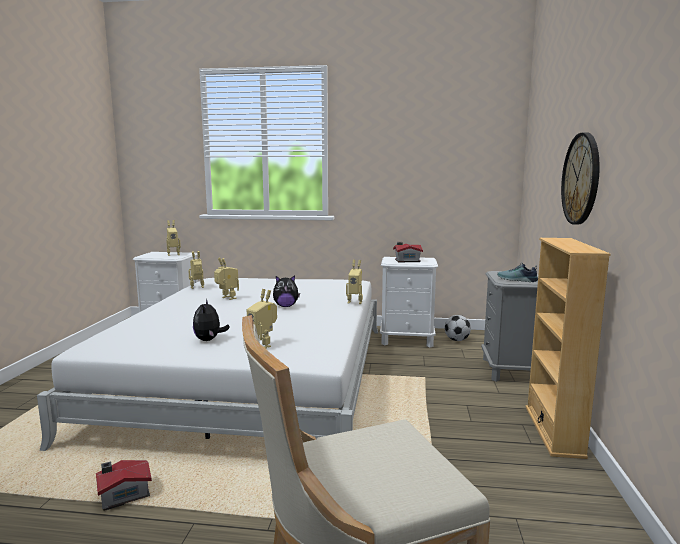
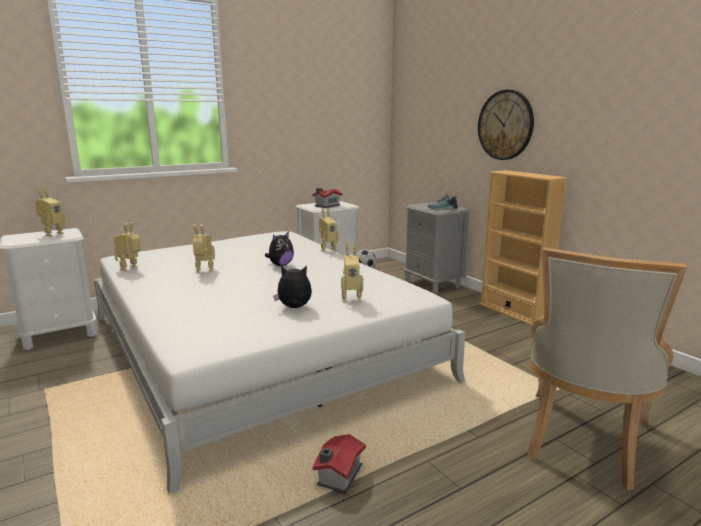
camera: 40 degrees left, 5 degrees up
plush toy [193,299,230,341] -> plush toy turned 135 degrees clockwise [273,266,312,308]

